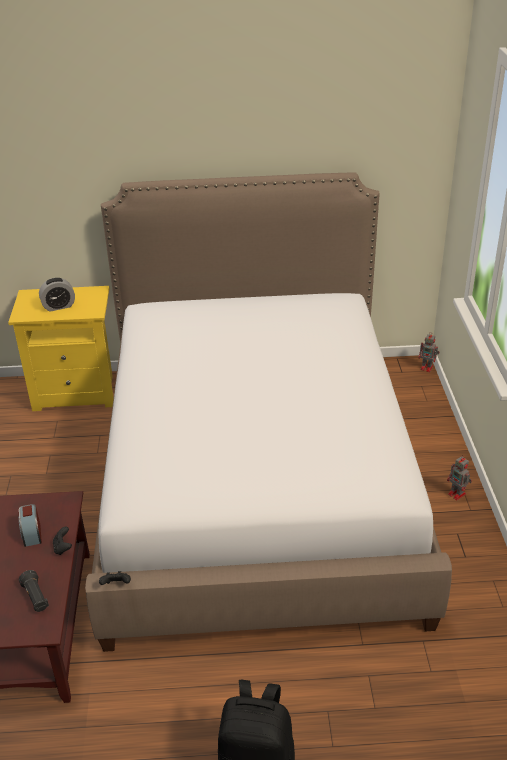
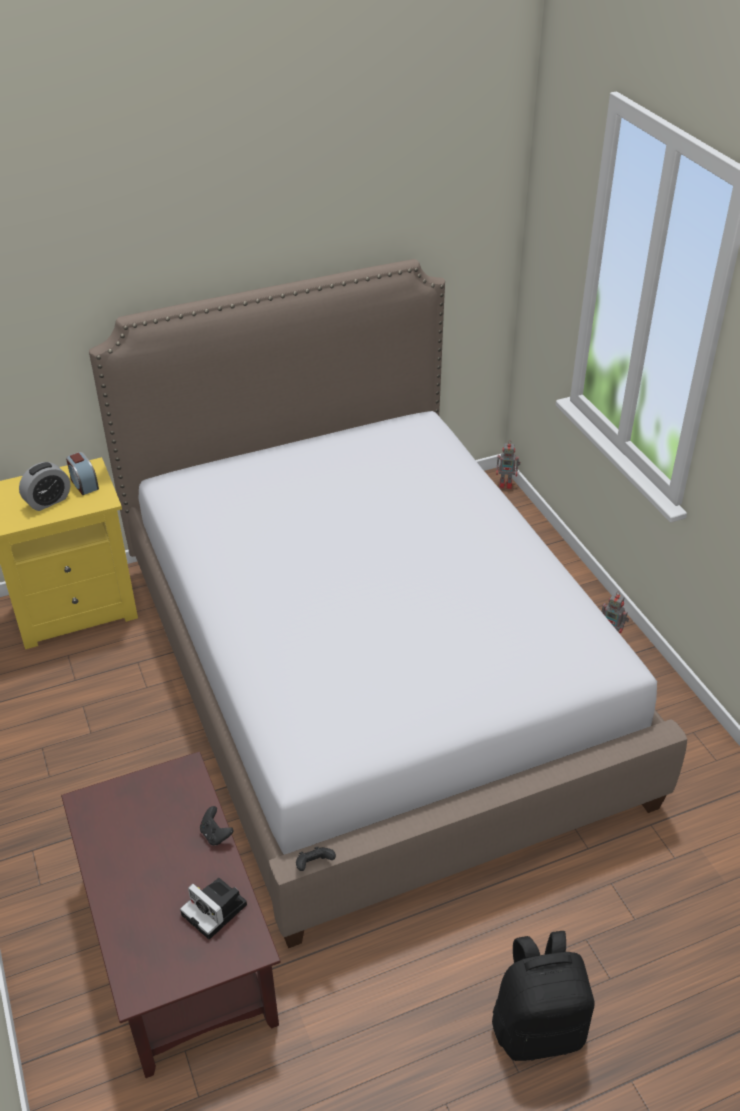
camera: 20 degrees left, 5 degrees up
alarm clock [19,504,42,547] -> alarm clock moved to [66,452,99,495]
black flashlight [19,570,49,612] -> camera [180,878,247,939]

